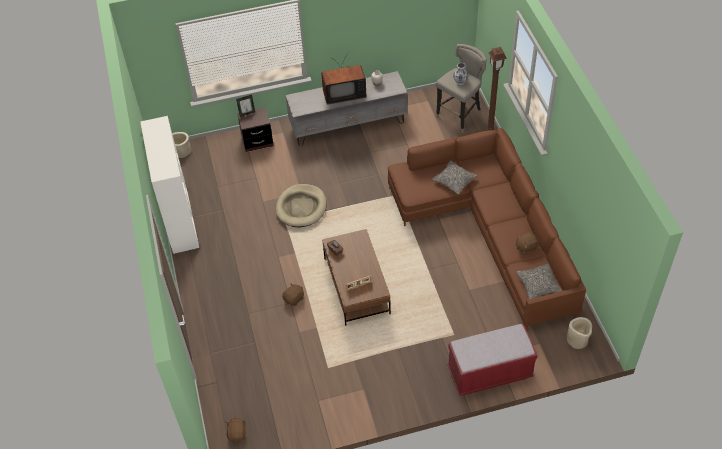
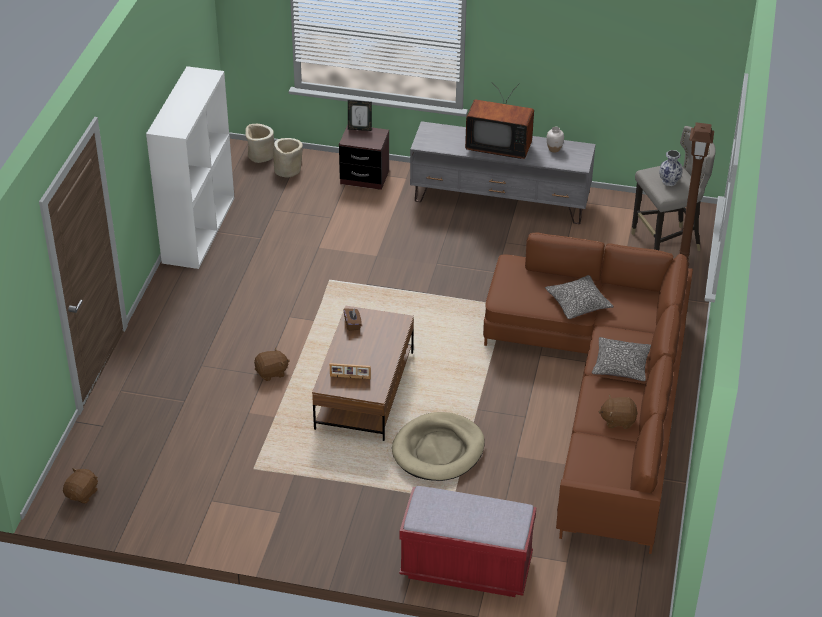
camera: 25 degrees right, 10 degrees down
beige dog bed [275,184,327,227] -> beige dog bed moved to [392,412,485,481]
pillow [516,264,562,299] -> pillow moved to [592,337,651,381]
beige planter [567,317,592,349] -> beige planter moved to [273,138,303,177]

